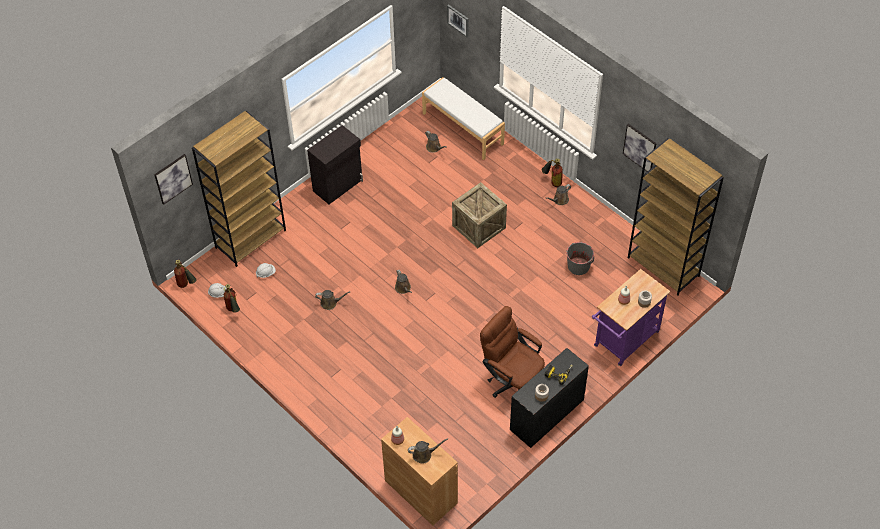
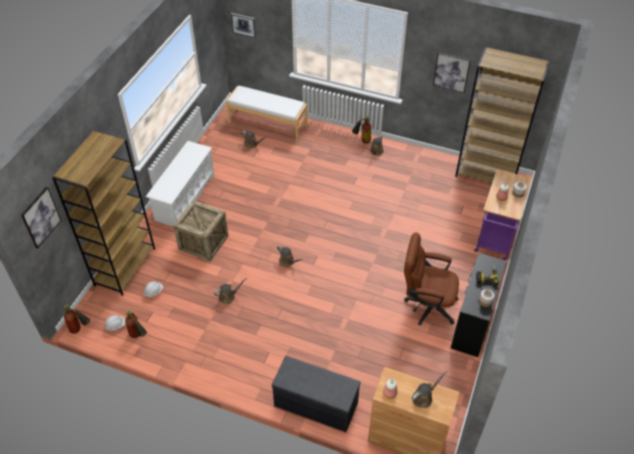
camera: 25 degrees left, 5 degrees down
black cabinet [307,125,363,204] -> white shoe rack [146,141,214,226]
crate [452,182,507,248] -> crate moved to [173,200,228,262]
grey bucket [566,242,594,275] -> none
none -> grey bench [272,356,360,432]

